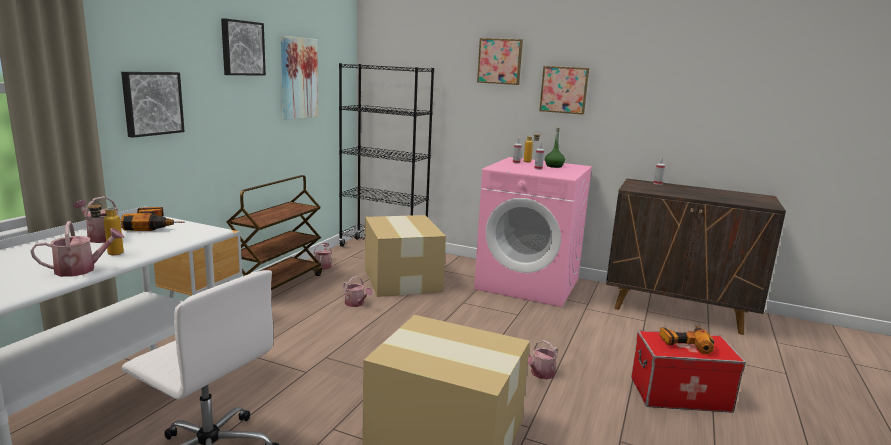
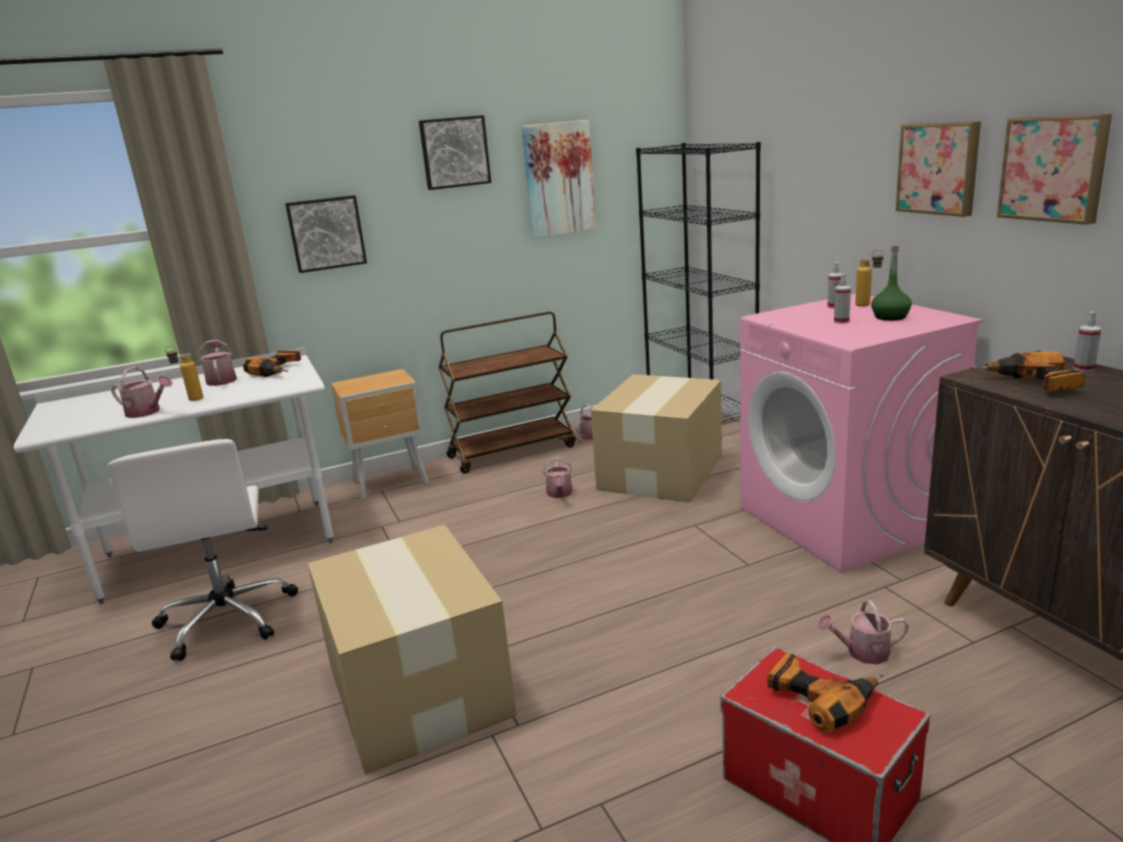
camera: 45 degrees right, 5 degrees up
picture [477,38,523,85] -> picture moved to [997,114,1112,225]
watering can [528,340,558,379] -> watering can moved to [818,600,909,664]
none -> power drill [971,352,1085,392]

